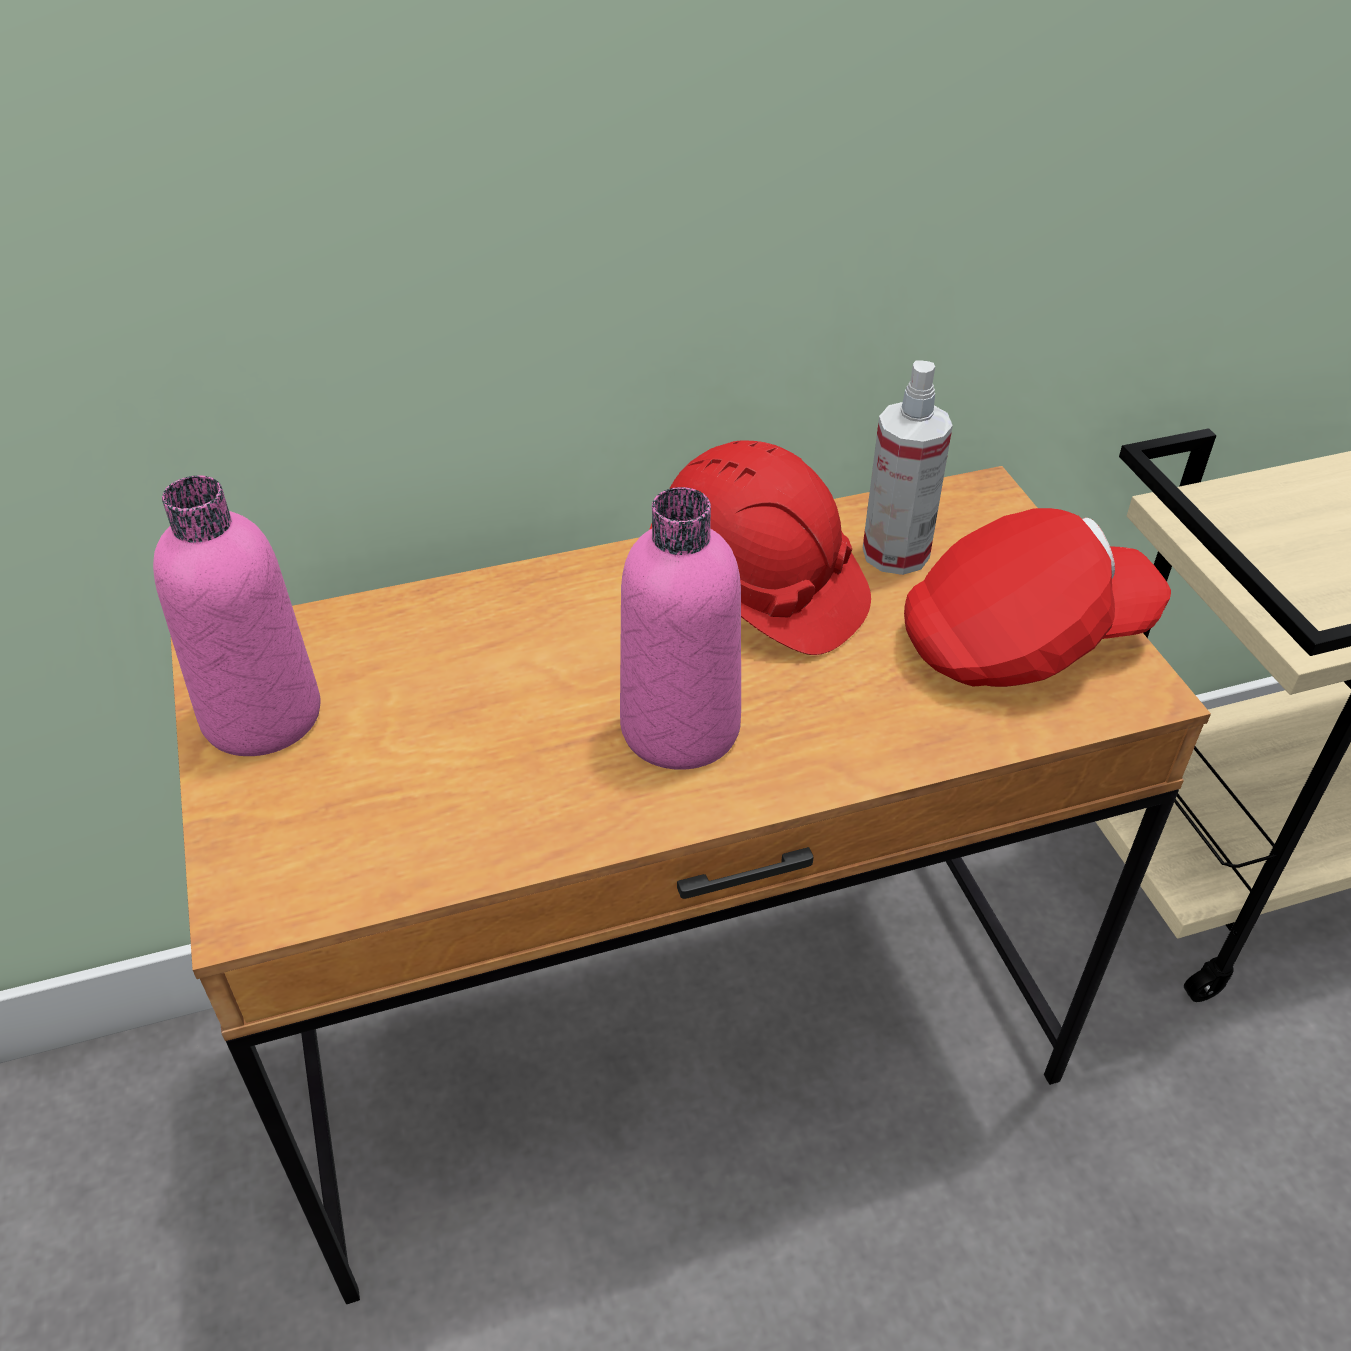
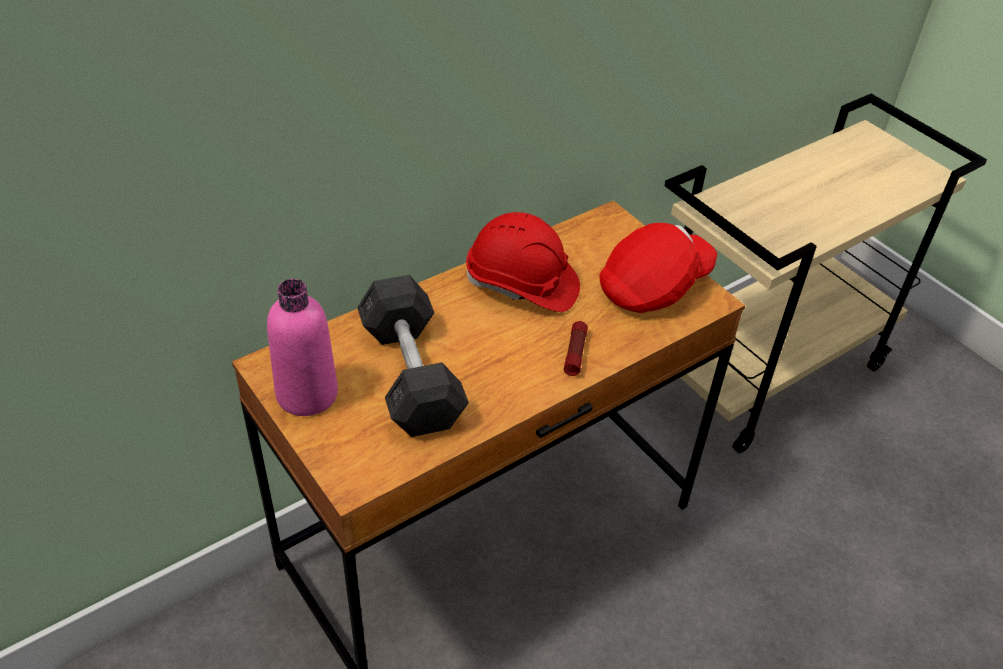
camera: 20 degrees left, 0 degrees up
pink bottle [620,487,741,770] -> none
spray bottle [863,361,953,575] -> none
none -> grey dumbbell [357,275,469,437]
none -> flashlight [564,321,588,376]

